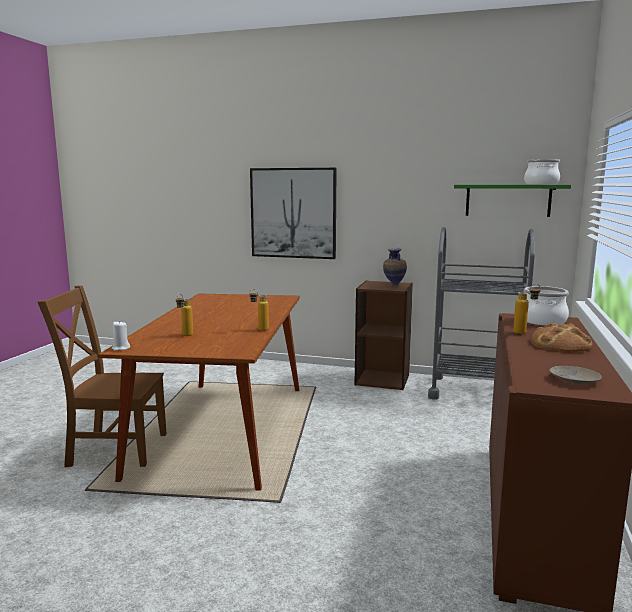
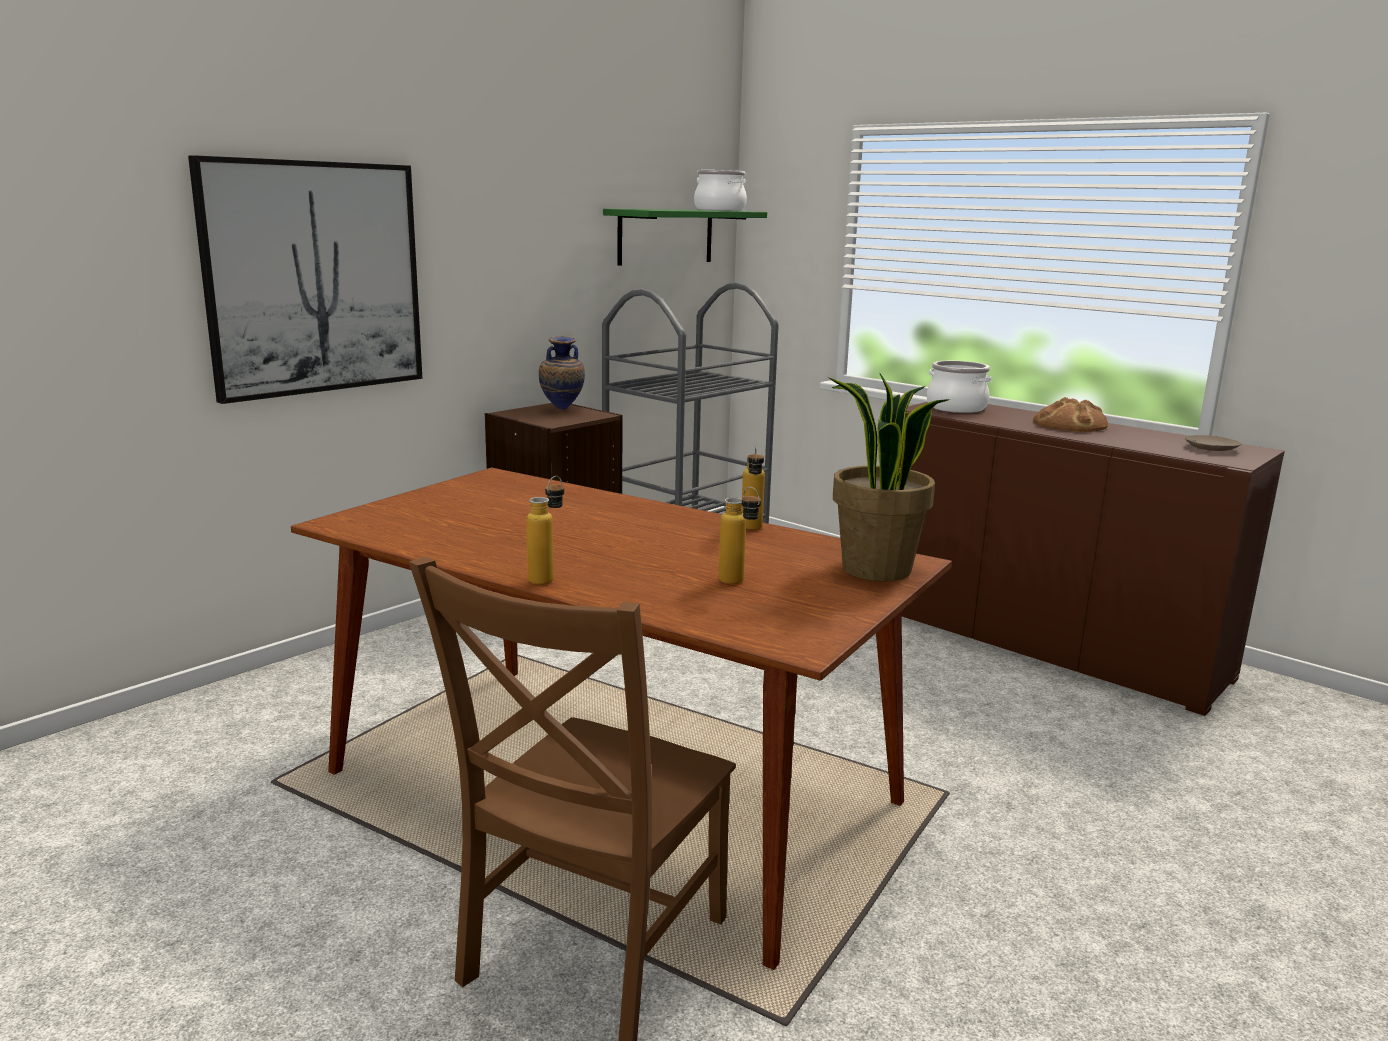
camera: 65 degrees left, 5 degrees up
white candle [112,321,130,351] -> none
bottle [513,284,541,334] -> bottle moved to [526,476,564,585]
none -> potted plant [829,374,950,582]

